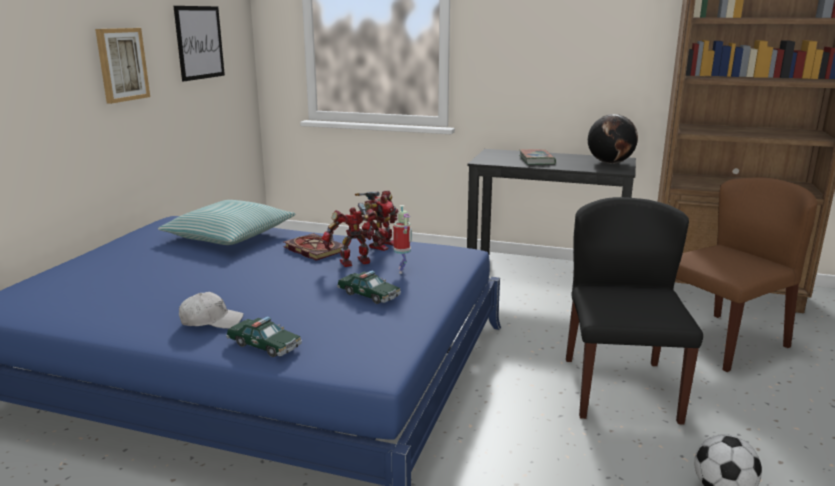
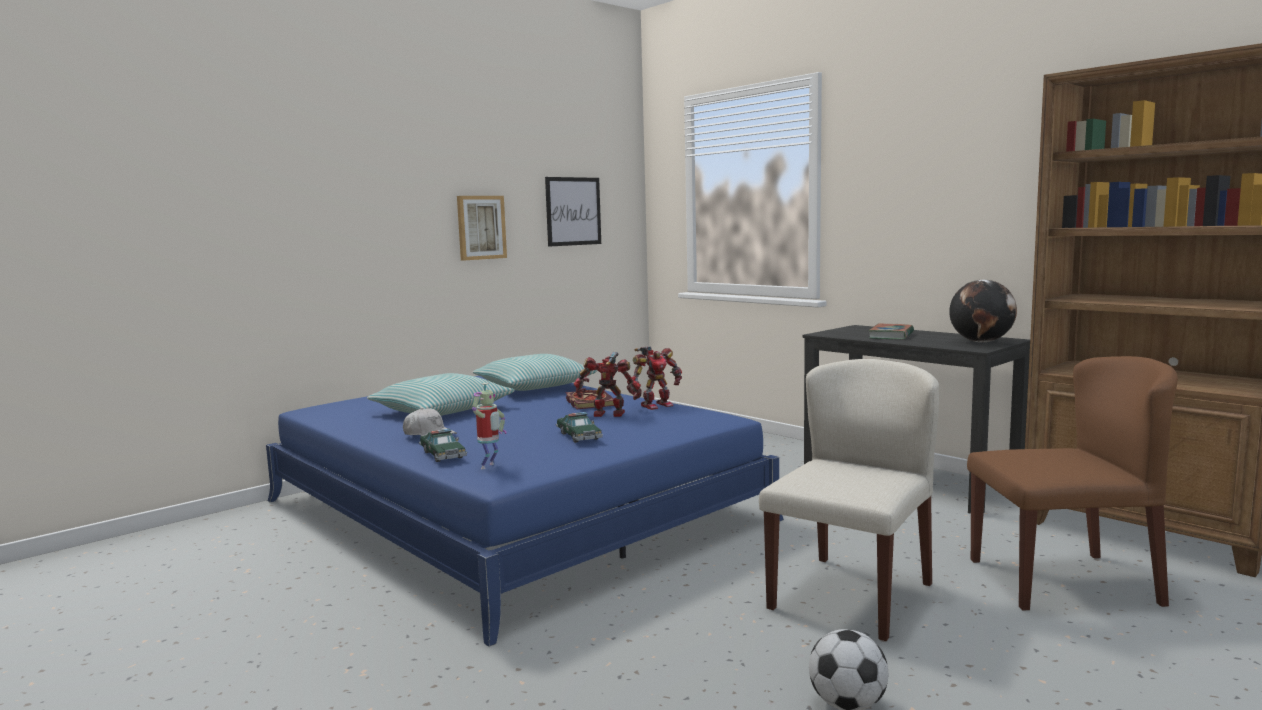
camera: 30 degrees right, 10 degrees down
toy robot [393,205,412,274] -> toy robot moved to [472,383,506,469]
black chair [566,197,703,424] -> beige chair [759,359,939,641]
none -> pillow [367,373,515,416]

